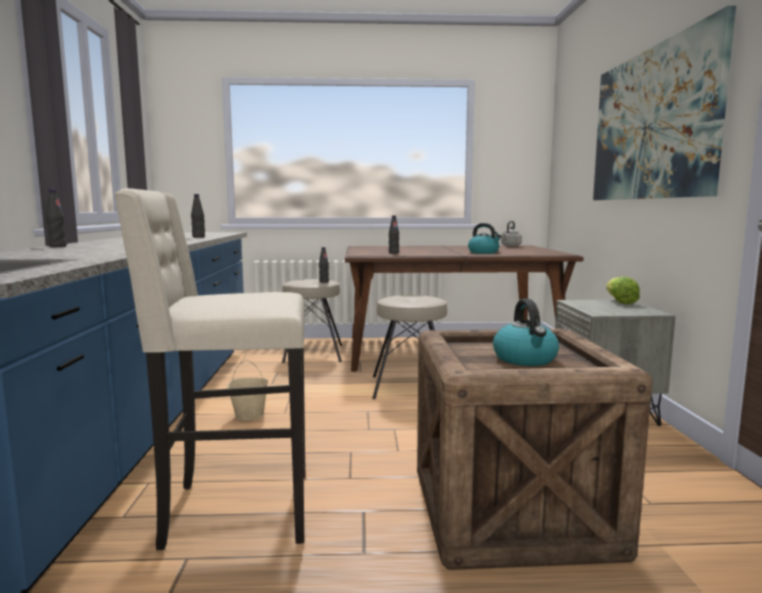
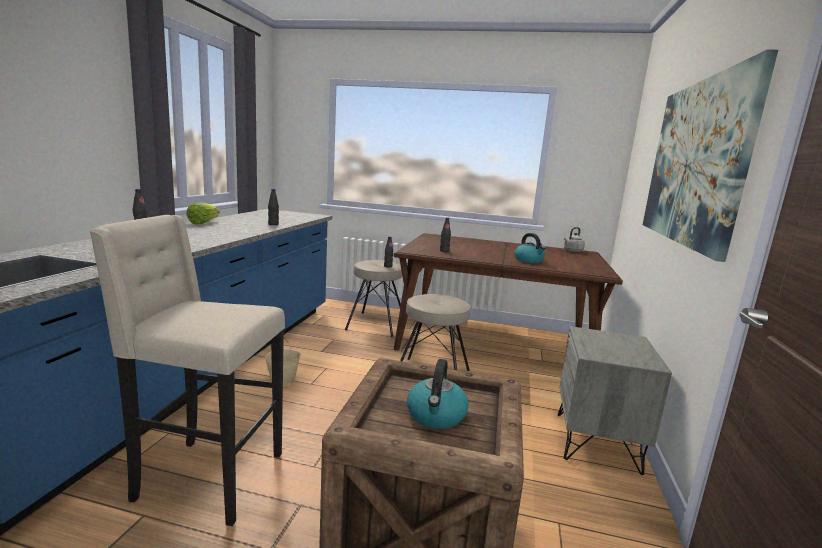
camera: 15 degrees right, 5 degrees up
lettuce [606,277,640,304] -> lettuce moved to [186,202,220,224]

